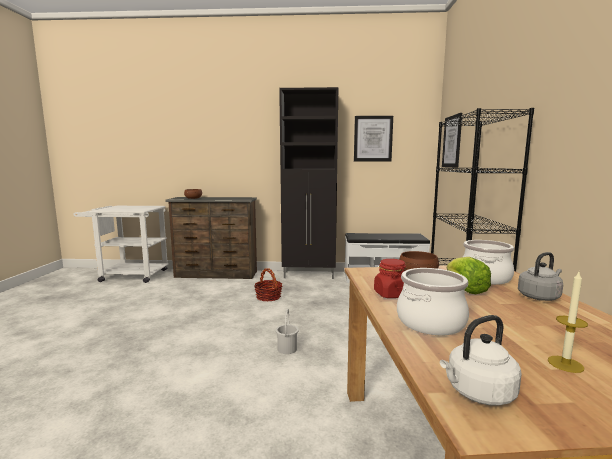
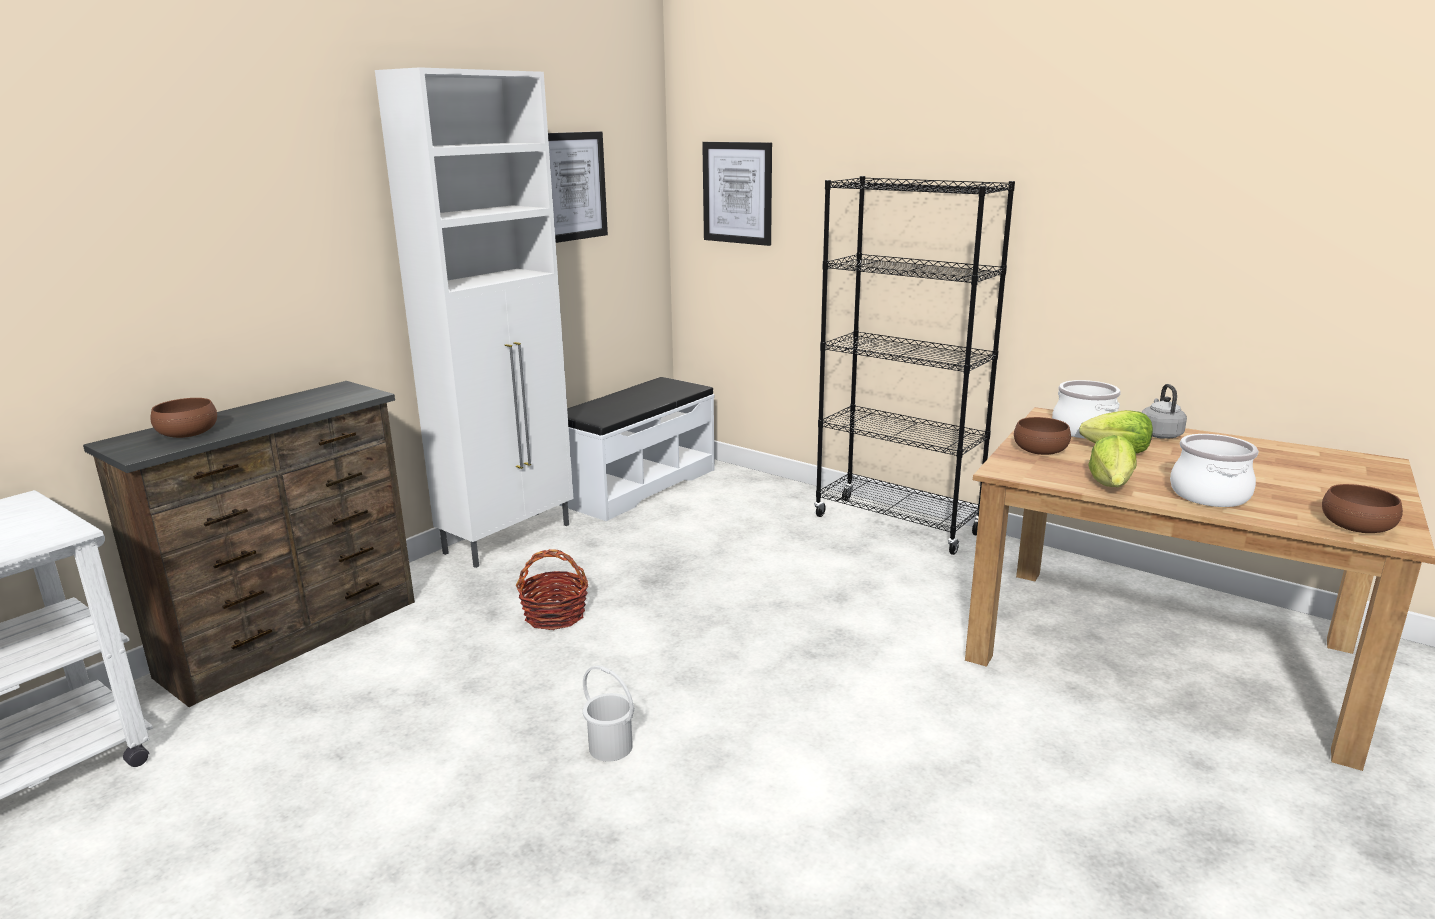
camera: 55 degrees left, 10 degrees up
white bucket [276,309,299,354] -> white bucket moved to [583,665,634,762]
black cabinet [279,87,338,279] -> white cabinet [375,67,574,568]
red jar [374,259,406,298] -> lettuce [1088,435,1137,487]
white kettle [440,315,522,406] -> brown bowl [1322,484,1403,533]
candle [548,272,588,373] -> none

